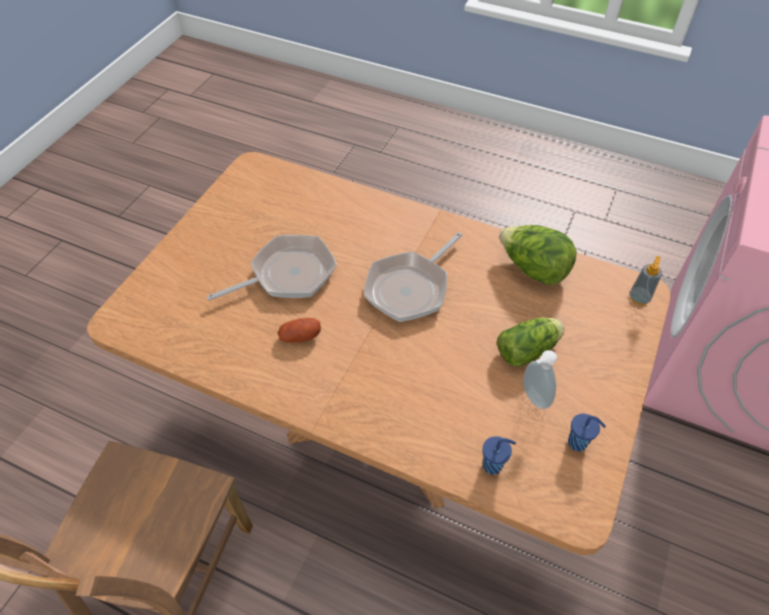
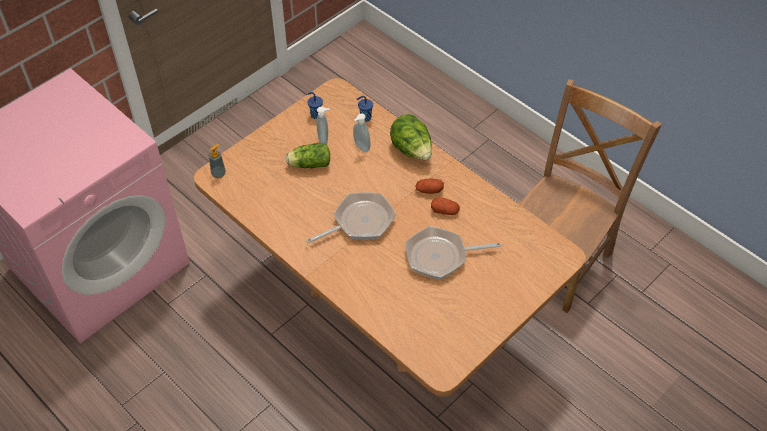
camera: 160 degrees left, 0 degrees up
lettuce [499,225,577,285] -> lettuce moved to [390,114,432,160]
none -> soap dispenser [353,114,370,152]
none -> potato [415,179,444,194]

